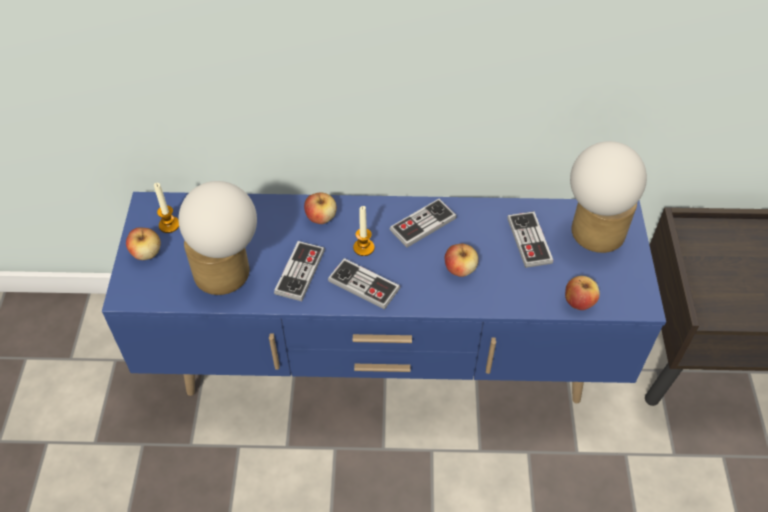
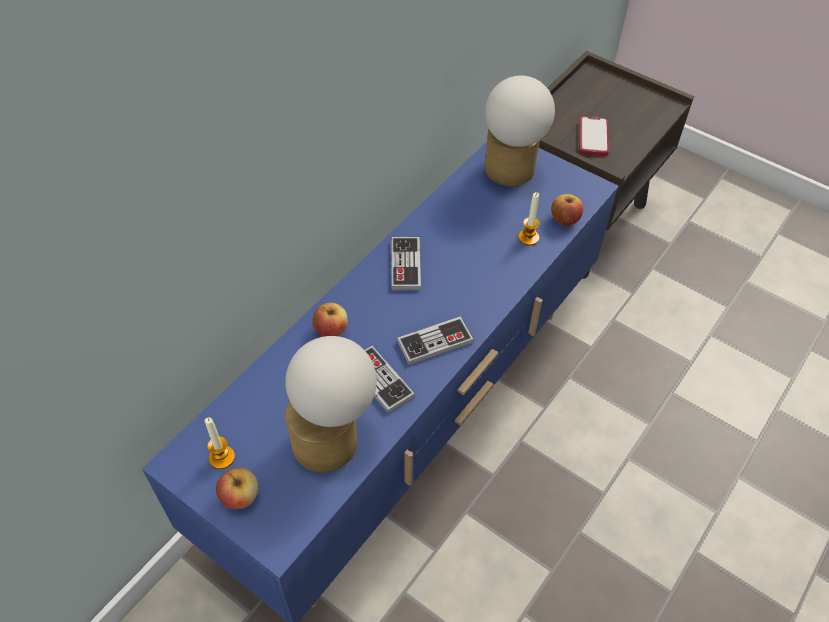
camera: 55 degrees left, 0 degrees up
candle [353,206,374,256] -> candle moved to [518,192,539,246]
apple [445,244,478,277] -> none
game controller [507,211,553,268] -> none
none -> phone [579,117,609,156]

